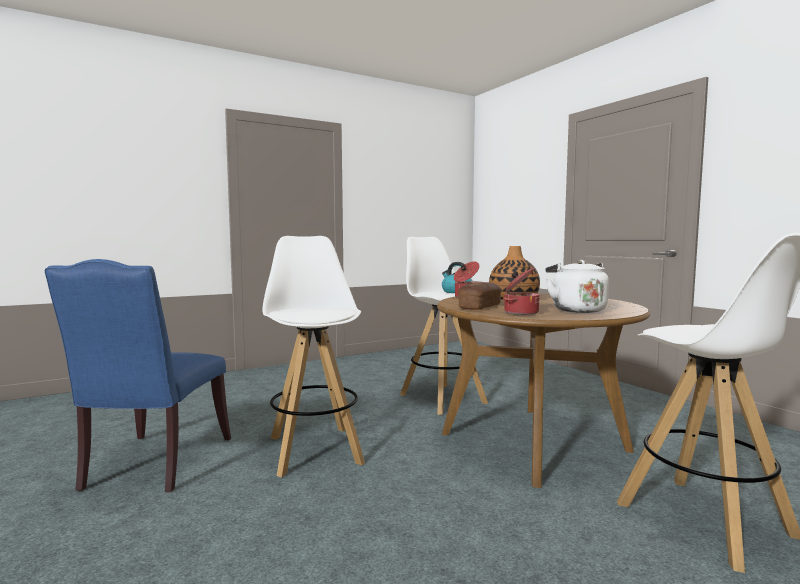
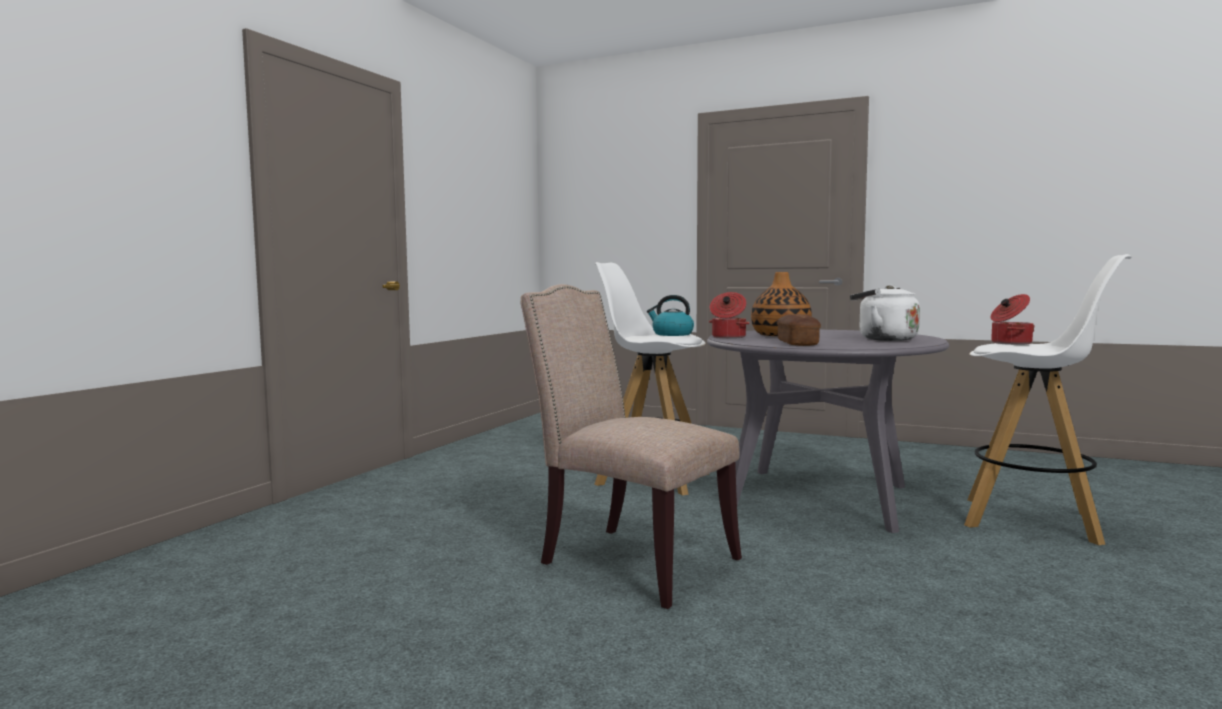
camera: 35 degrees left, 0 degrees up
blue chair [45,259,231,492] -> none
white stool [263,236,365,477] -> beige chair [521,284,742,609]
brown dining table [437,293,650,488] -> grey dining table [707,330,949,533]
cooking pot [503,268,539,315] -> cooking pot moved to [991,294,1035,345]

